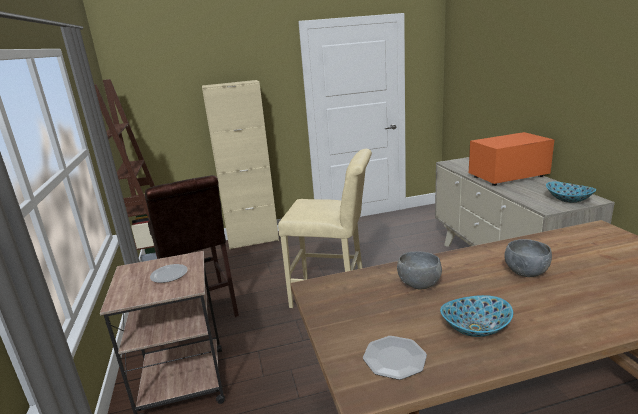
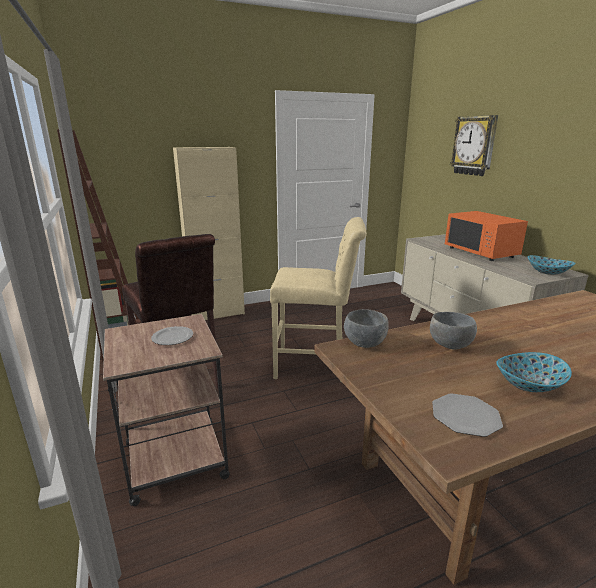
camera: 10 degrees left, 0 degrees up
orange microwave [469,132,554,186] -> orange microwave turned 90 degrees counterclockwise [445,211,528,261]
grey bowl [504,239,552,277] -> grey bowl moved to [344,309,389,348]
none -> wall clock [450,115,498,176]

